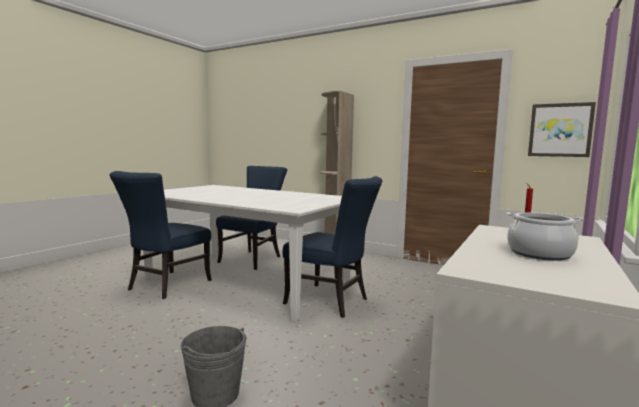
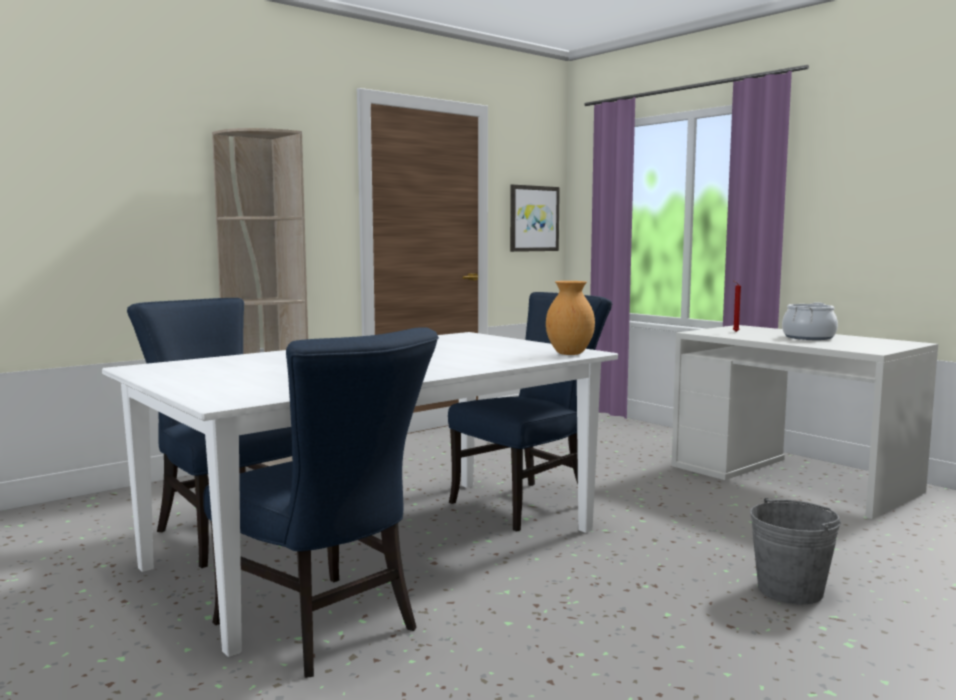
camera: 70 degrees left, 0 degrees up
none -> brown vase [546,281,595,355]

